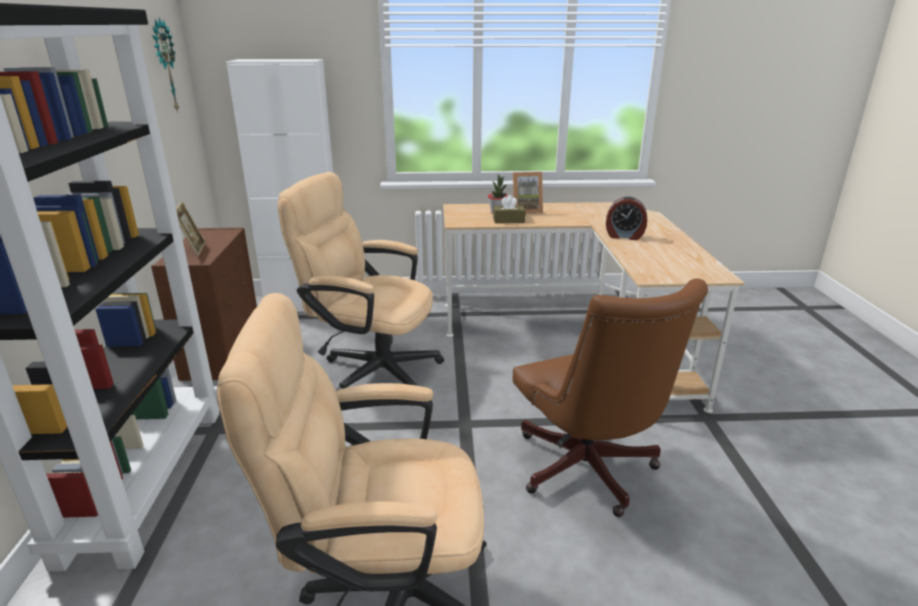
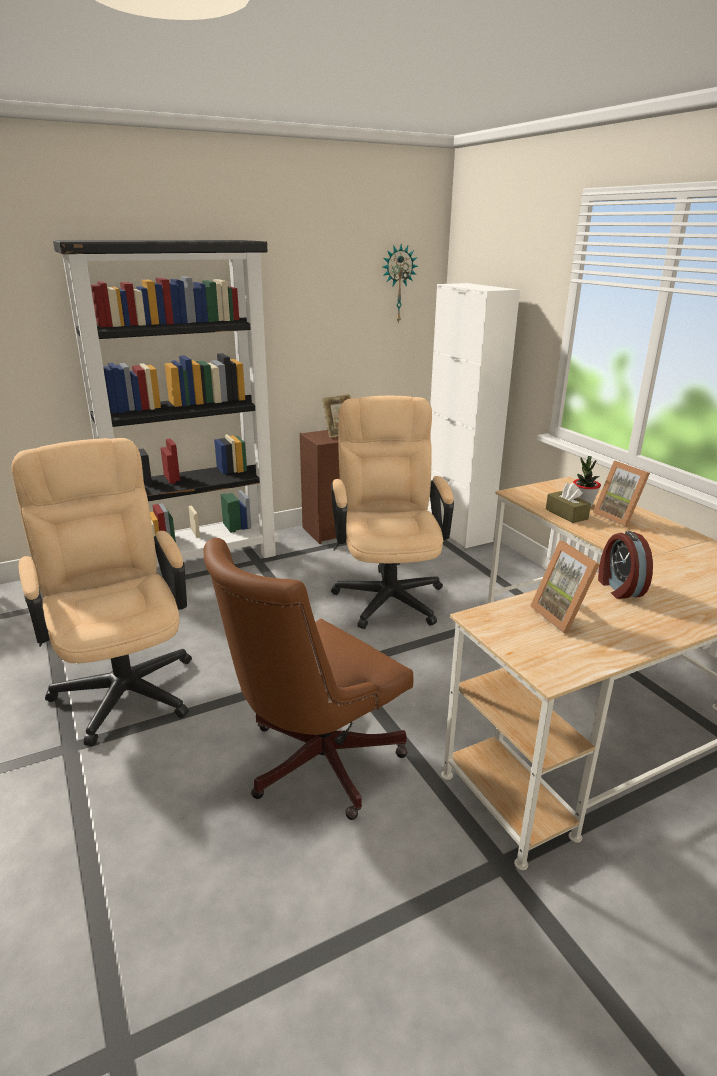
camera: 65 degrees right, 0 degrees up
none -> picture frame [530,540,600,634]

